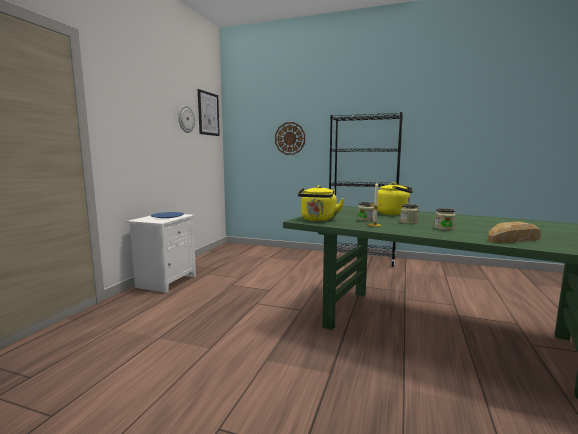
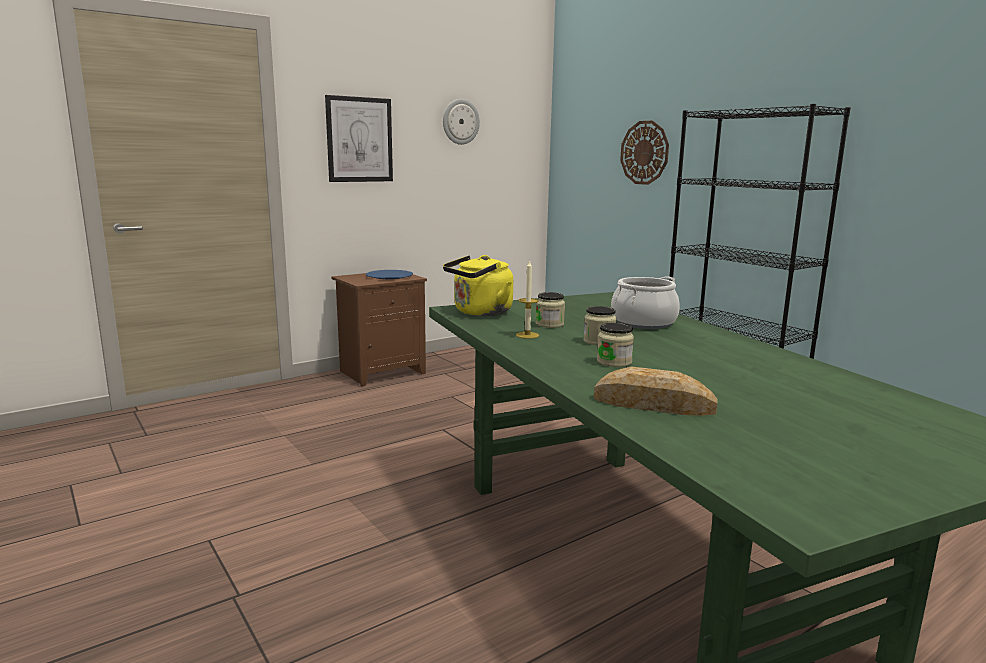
camera: 35 degrees right, 5 degrees up
white nightstand [127,214,196,293] -> brown nightstand [331,273,427,387]
picture [198,89,220,136] -> picture moved to [325,95,393,182]
yellow kettle [377,183,413,215] -> cooking pot [611,276,680,329]

